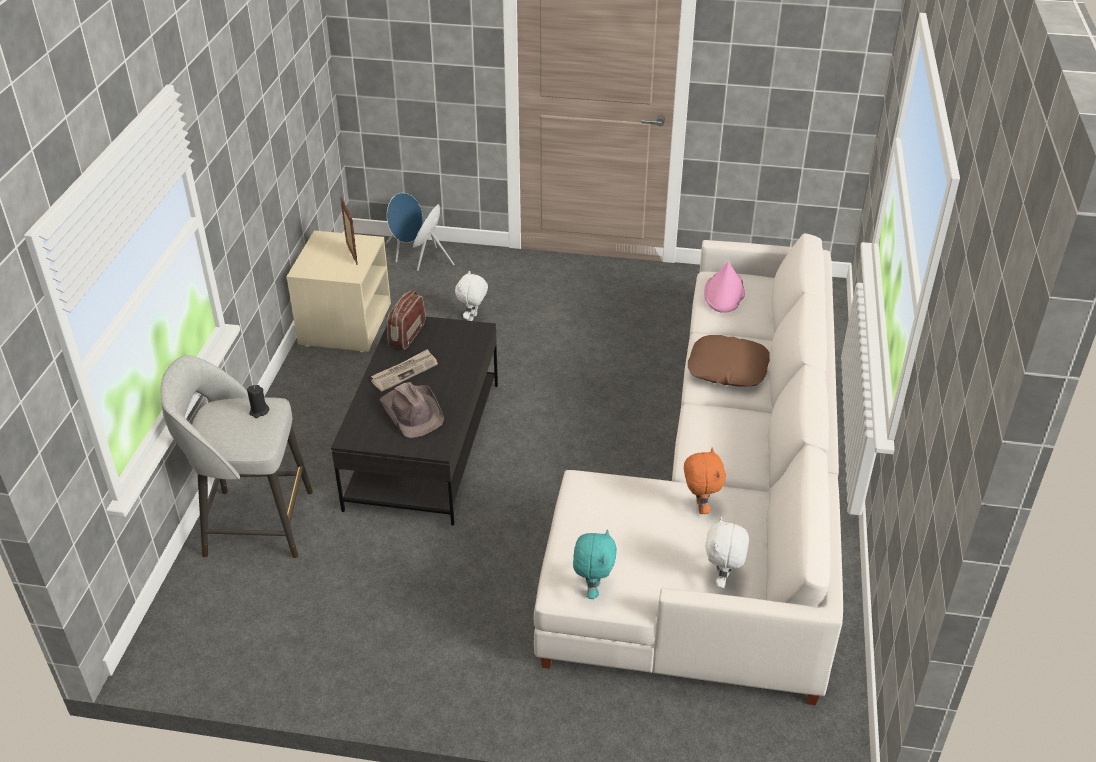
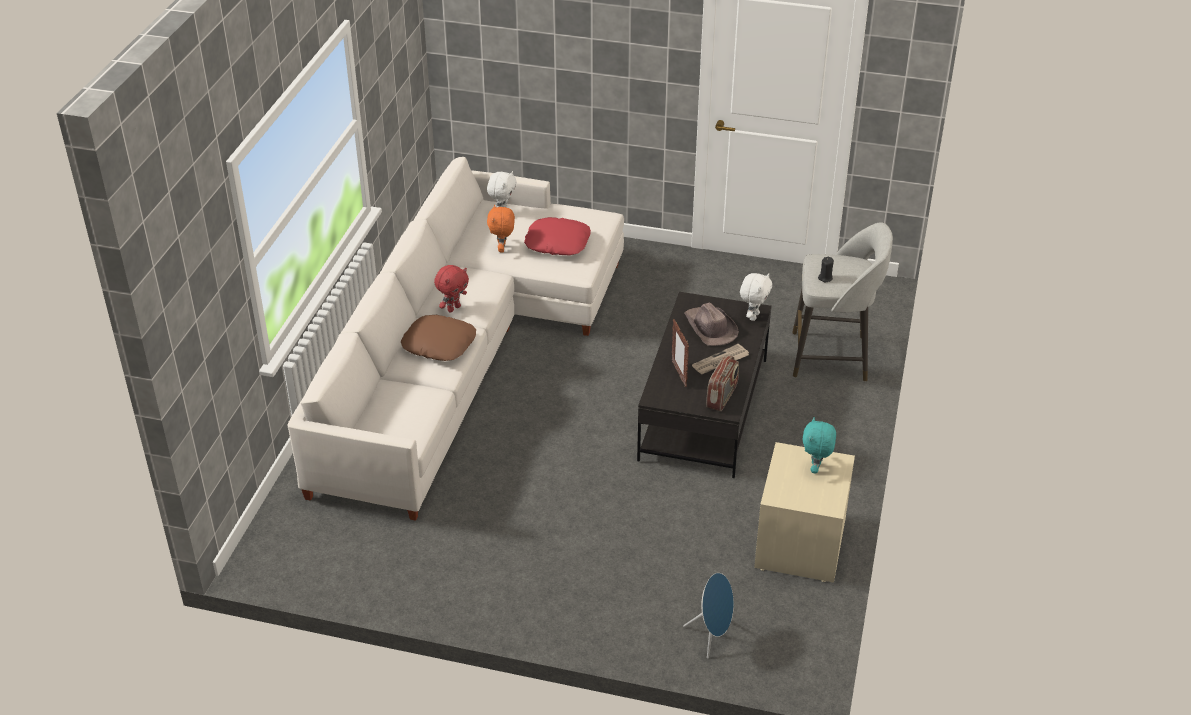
camera: 175 degrees left, 0 degrees up
picture frame [340,196,358,265] -> picture frame moved to [672,319,689,387]
blue speaker [386,193,423,262] -> none
white plush toy [455,271,488,321] -> white plush toy moved to [740,273,772,321]
turquoise plush toy [573,529,617,599] -> turquoise plush toy moved to [802,417,836,474]
pink hat [704,261,745,313] -> none
none -> red plush toy [434,265,469,313]
none -> red pillow [524,217,591,255]

